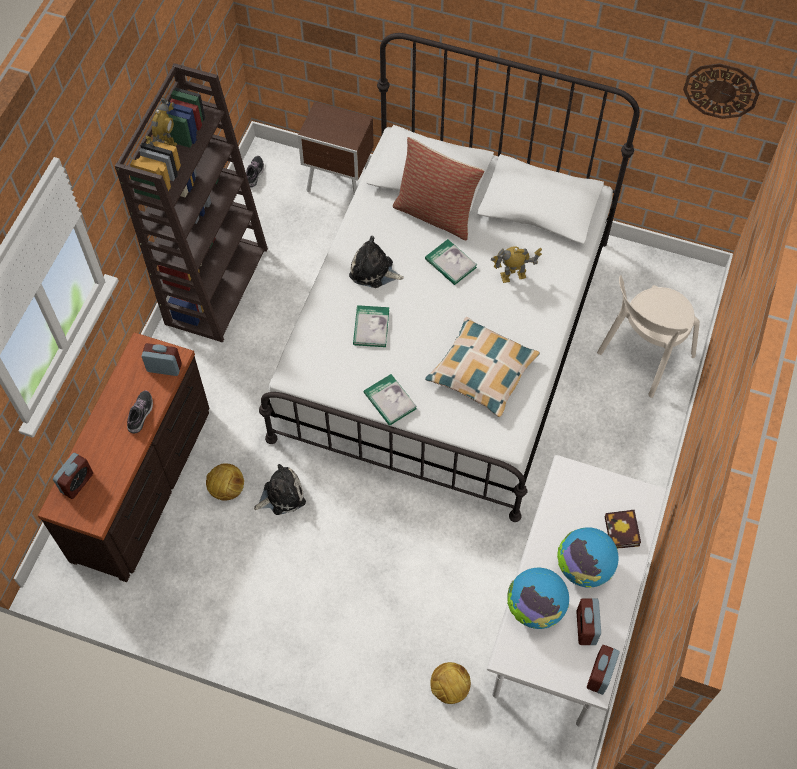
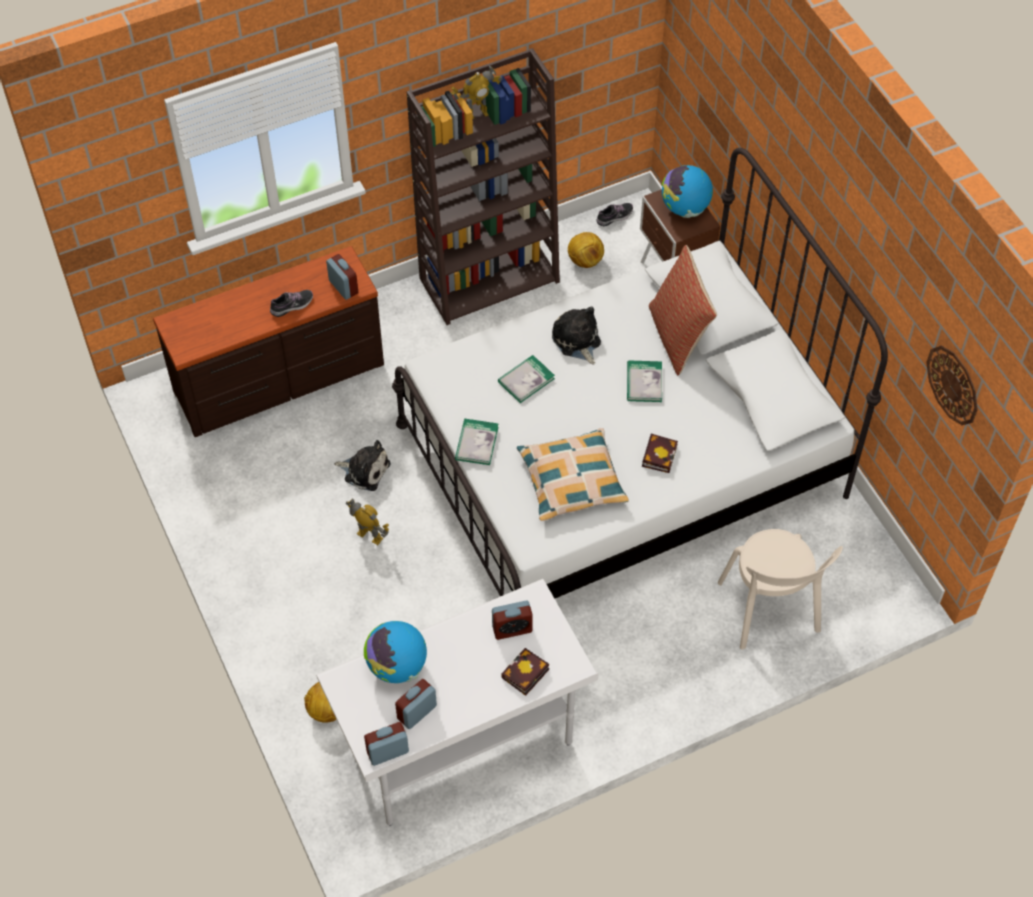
camera: 45 degrees right, 5 degrees down
alarm clock [53,453,93,499] -> alarm clock moved to [492,601,533,640]
football [206,463,244,501] -> football moved to [568,232,604,268]
toy robot [491,246,542,283] -> toy robot moved to [346,498,389,545]
globe [557,527,619,587] -> globe moved to [662,165,713,218]
beige chair [597,275,700,398] -> beige chair turned 105 degrees counterclockwise [718,529,843,650]
none -> book [642,433,678,473]

